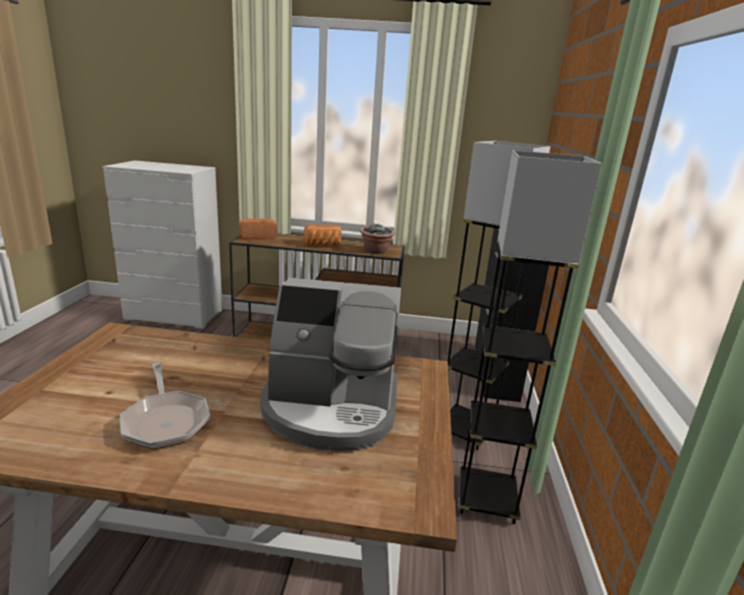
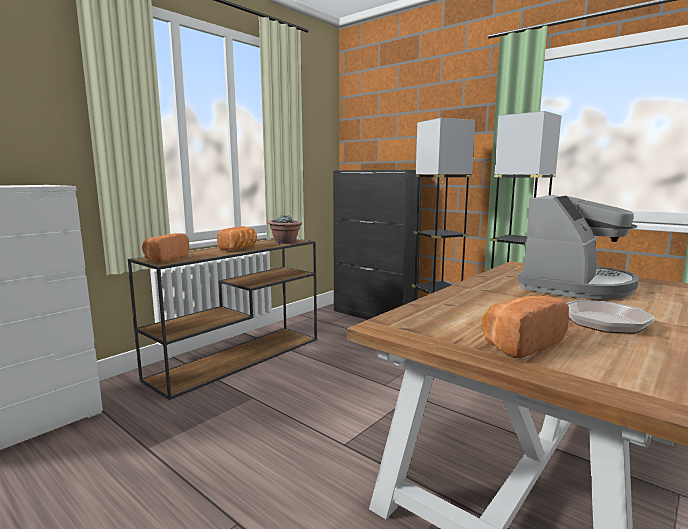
camera: 55 degrees left, 10 degrees down
none -> bread [482,296,569,358]

